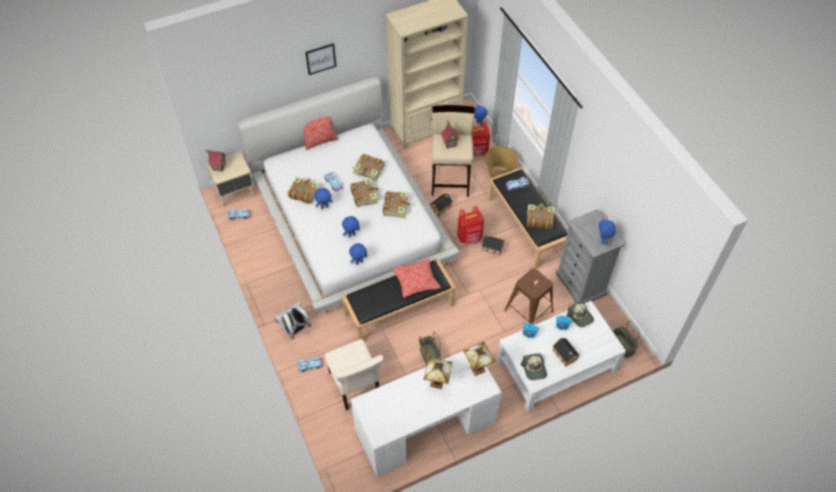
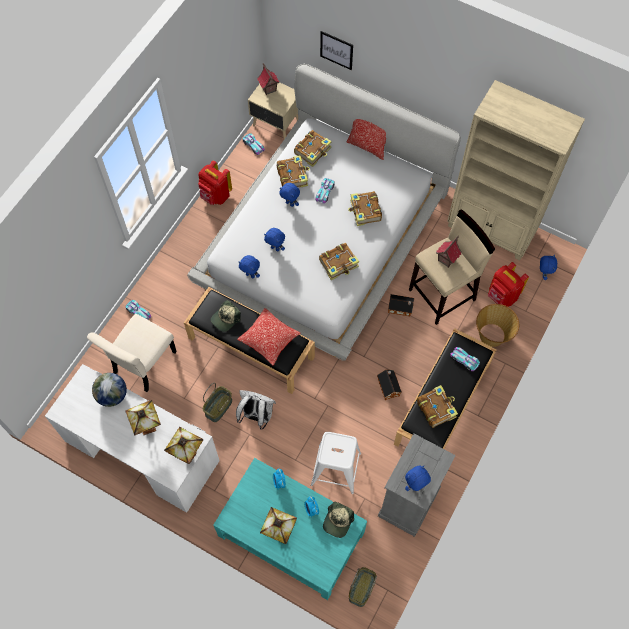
camera: 55 degrees right, 10 degrees up
white backpack [274,301,311,339] -> white backpack moved to [236,390,276,429]
picture [305,43,337,75] -> picture moved to [320,31,353,70]
book [350,178,379,207] -> book moved to [294,130,332,167]
red backpack [457,206,484,245] -> red backpack moved to [198,161,232,205]
white coffee table [497,301,626,412] -> turquoise coffee table [213,458,367,600]
brown stool [504,268,553,324] -> white stool [311,432,361,494]
cap [520,353,547,380] -> cap moved to [211,300,241,332]
toy house [553,338,580,366] -> table lamp [260,507,297,544]
none -> globe [92,373,127,407]

